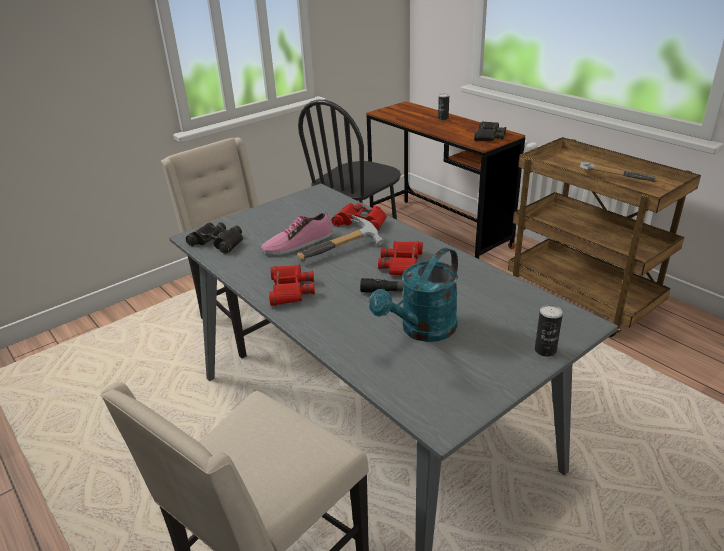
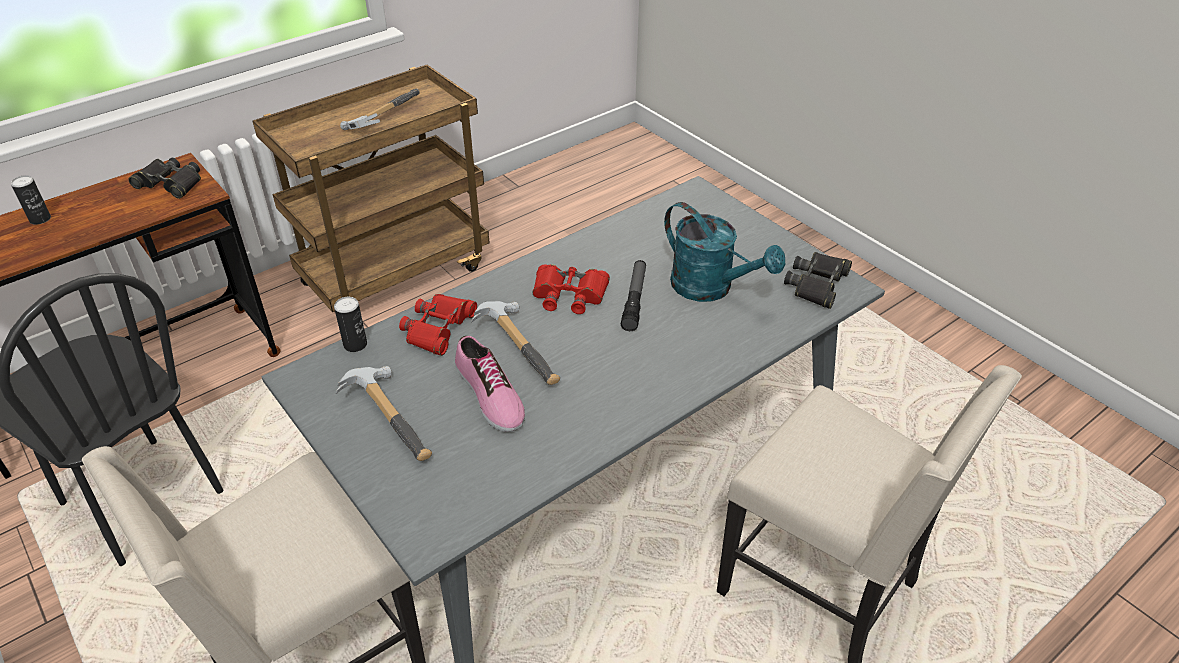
camera: 90 degrees left, 10 degrees up
black binoculars [186,222,243,254] -> black binoculars moved to [784,252,852,309]
red binoculars [269,265,315,306] -> none
can [535,305,563,357] -> can moved to [334,297,367,352]
none -> hammer [336,366,432,461]

